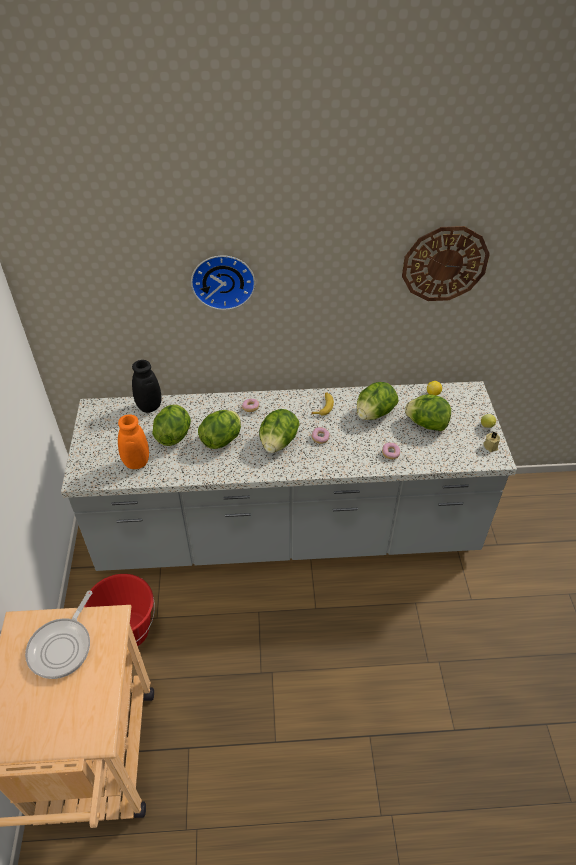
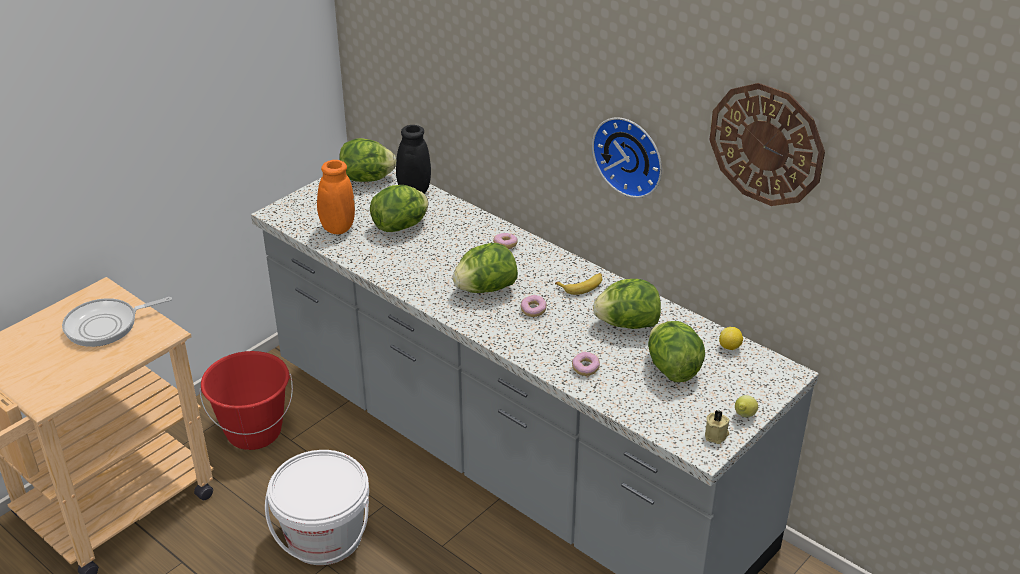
camera: 45 degrees right, 10 degrees down
wall clock [191,255,255,310] -> wall clock moved to [592,117,662,198]
lettuce [198,410,241,449] -> lettuce moved to [339,138,396,182]
none -> white bucket [265,450,369,565]

